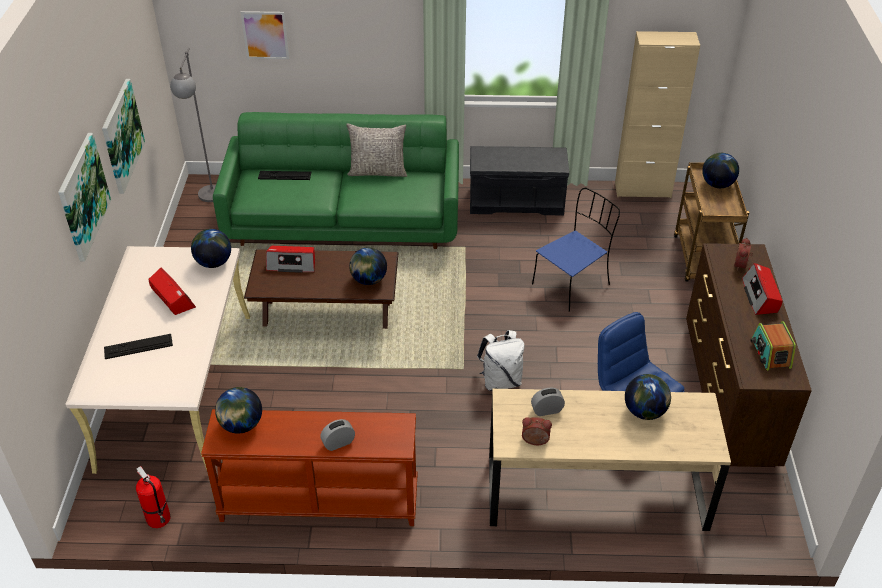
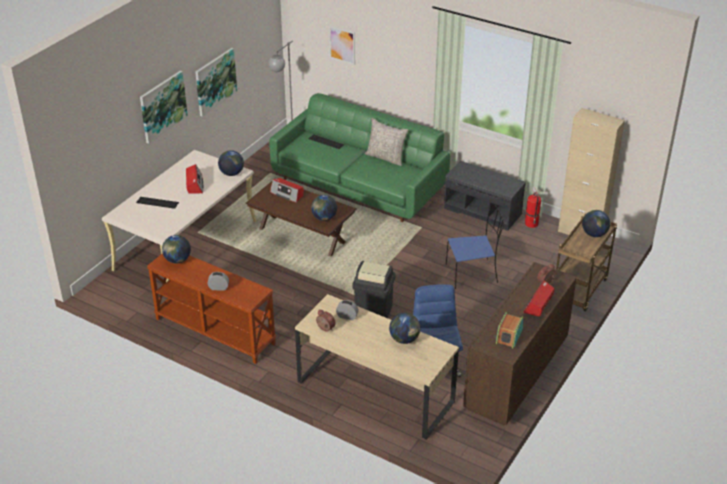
camera: 30 degrees right, 5 degrees down
fire extinguisher [136,466,170,528] -> fire extinguisher moved to [525,187,541,228]
white backpack [477,330,524,391] -> black trash can [352,261,395,318]

